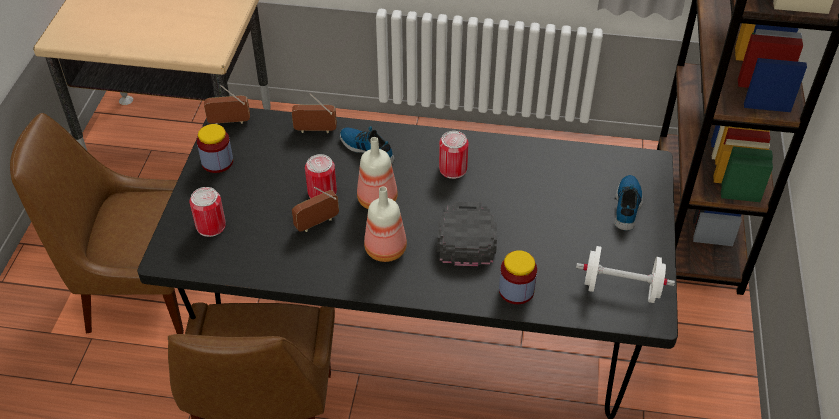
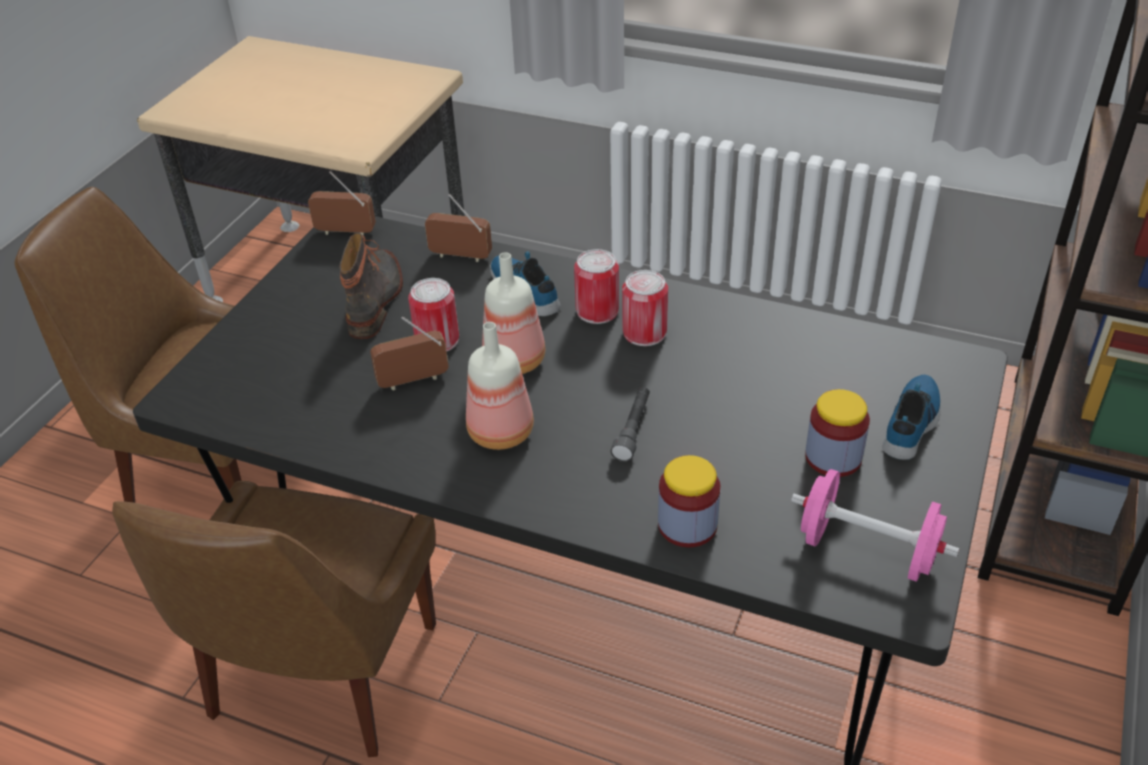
camera: 15 degrees right, 5 degrees down
can [190,187,226,237] -> can moved to [574,249,619,324]
jar [197,124,233,173] -> jar moved to [805,389,870,477]
black cap [437,202,497,266] -> grey flashlight [611,387,650,462]
white dumbbell [576,246,675,303] -> pink dumbbell [791,469,960,582]
none -> boot [340,233,403,339]

